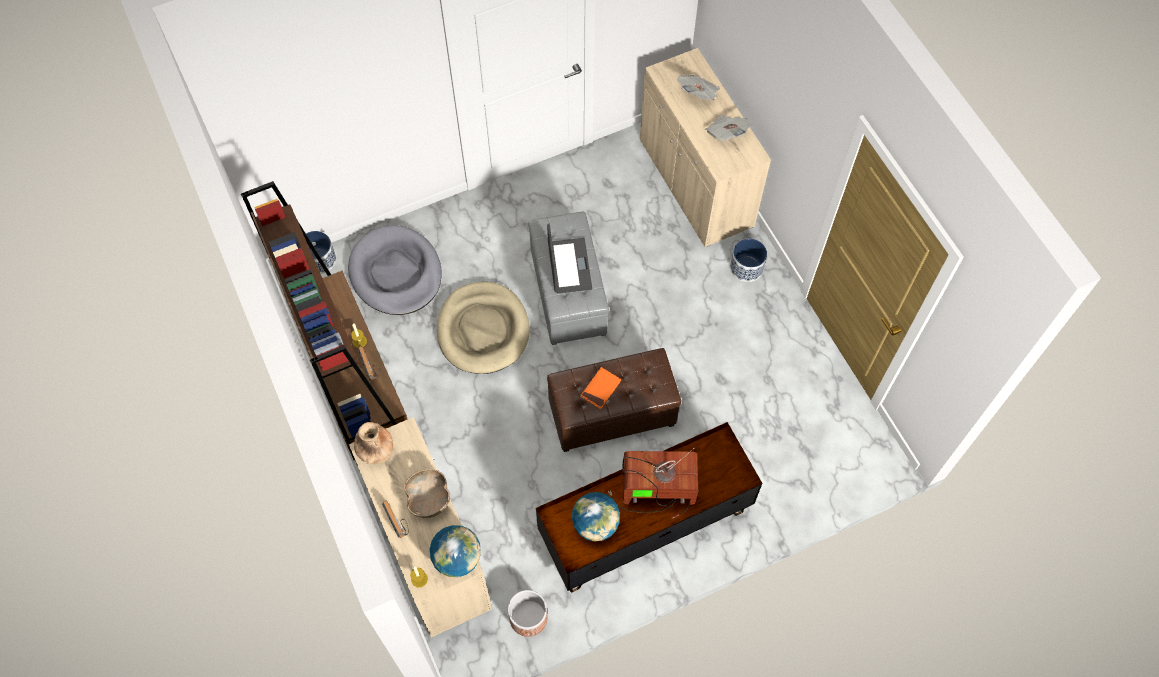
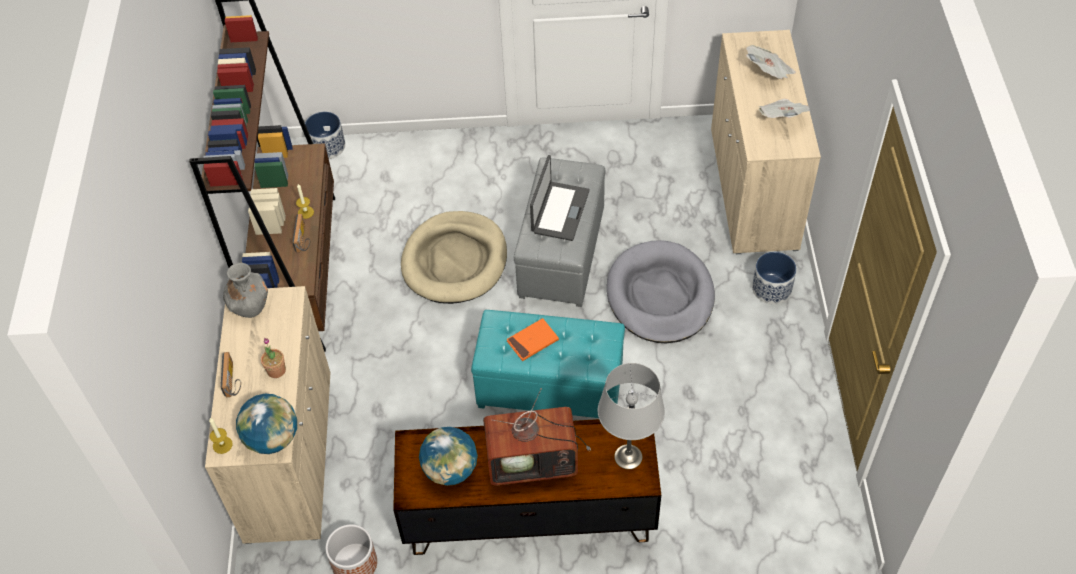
camera: 25 degrees right, 10 degrees down
grey dog bed [348,225,442,315] -> grey dog bed moved to [607,240,715,343]
brown vase [354,422,393,464] -> grey vase [223,263,268,318]
brown bowl [404,469,450,518] -> potted plant [261,338,286,378]
brown ottoman [547,348,681,452] -> turquoise ottoman [471,310,625,418]
television [608,448,698,518] -> television turned 150 degrees clockwise [483,388,591,485]
none -> grey table lamp [598,363,665,469]

